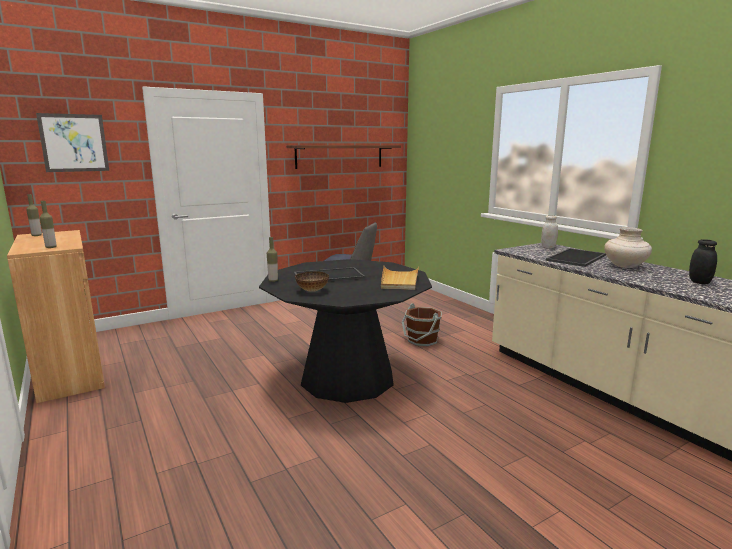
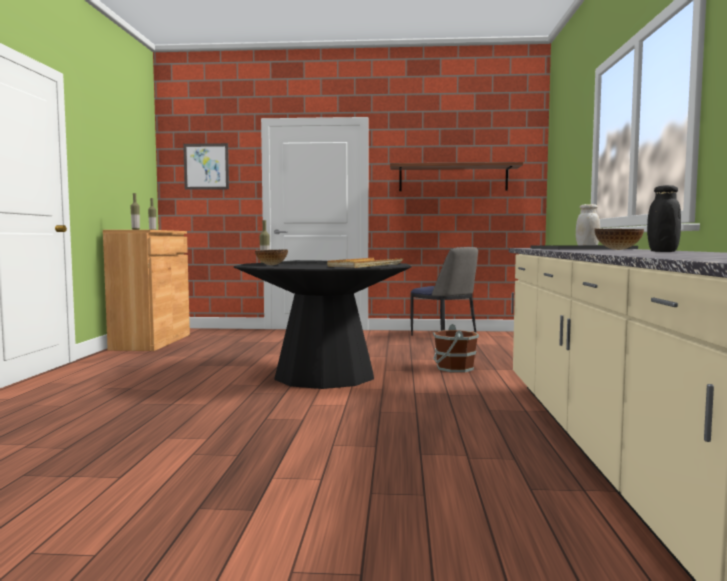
camera: 35 degrees right, 10 degrees down
beige vase [604,227,652,268] -> bowl [594,229,644,250]

